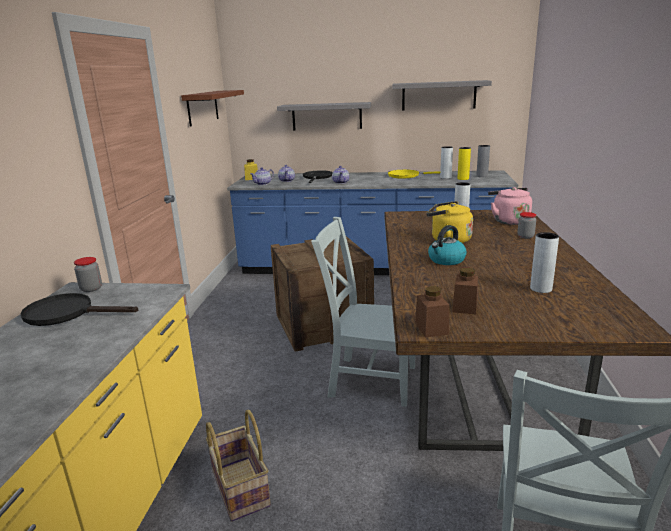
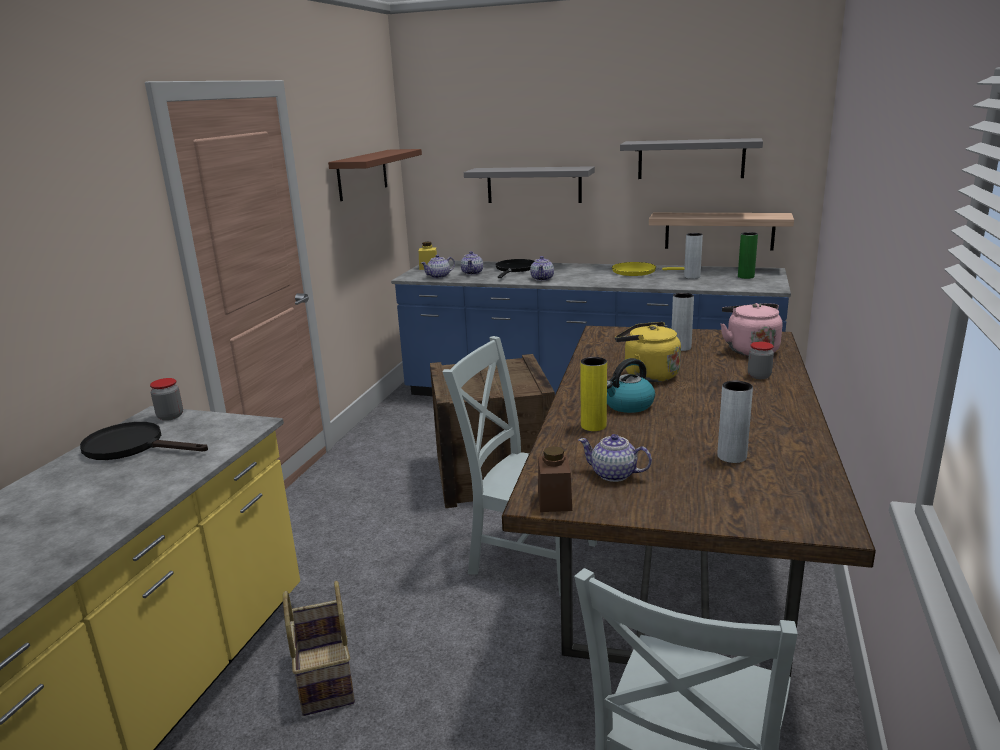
camera: 10 degrees right, 0 degrees up
brown jar [453,267,478,315] -> teapot [578,434,652,482]
yellow vase [458,147,471,180] -> yellow vase moved to [580,357,607,431]
grey vase [477,145,490,177] -> green vase [738,232,758,279]
none -> shelf [649,213,794,250]

